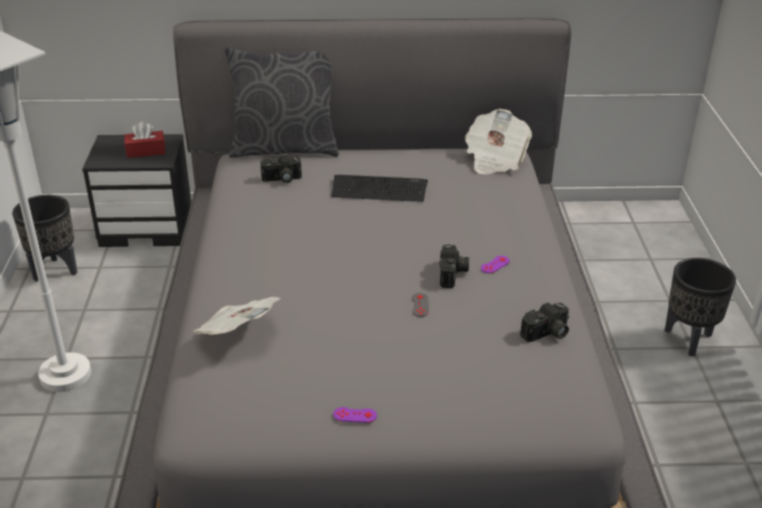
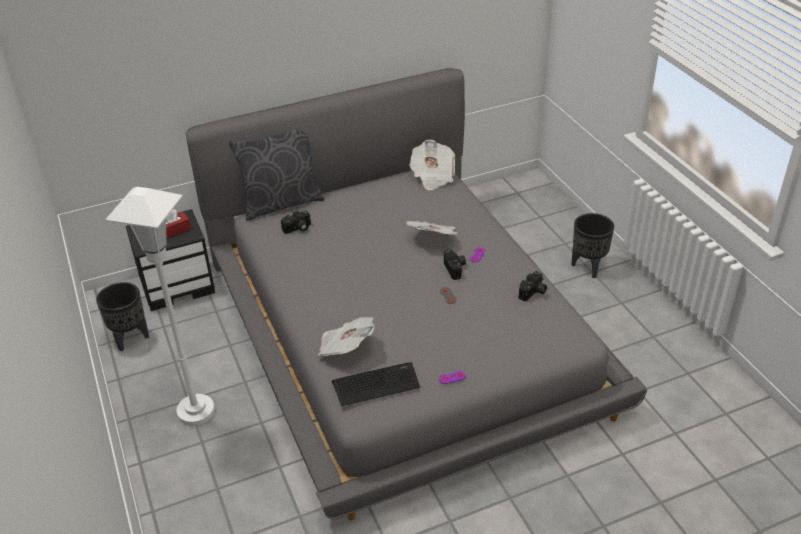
camera: 20 degrees left, 5 degrees up
keyboard [331,175,428,202] -> keyboard moved to [332,362,420,406]
none -> newspaper [406,221,457,235]

